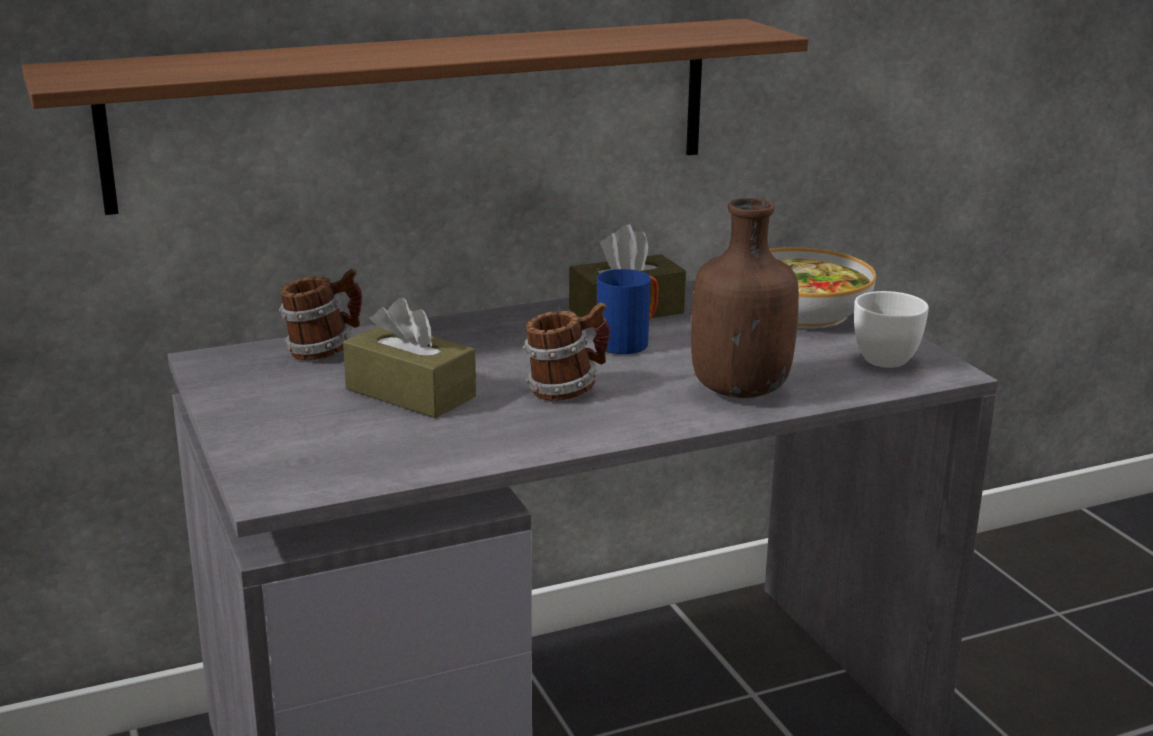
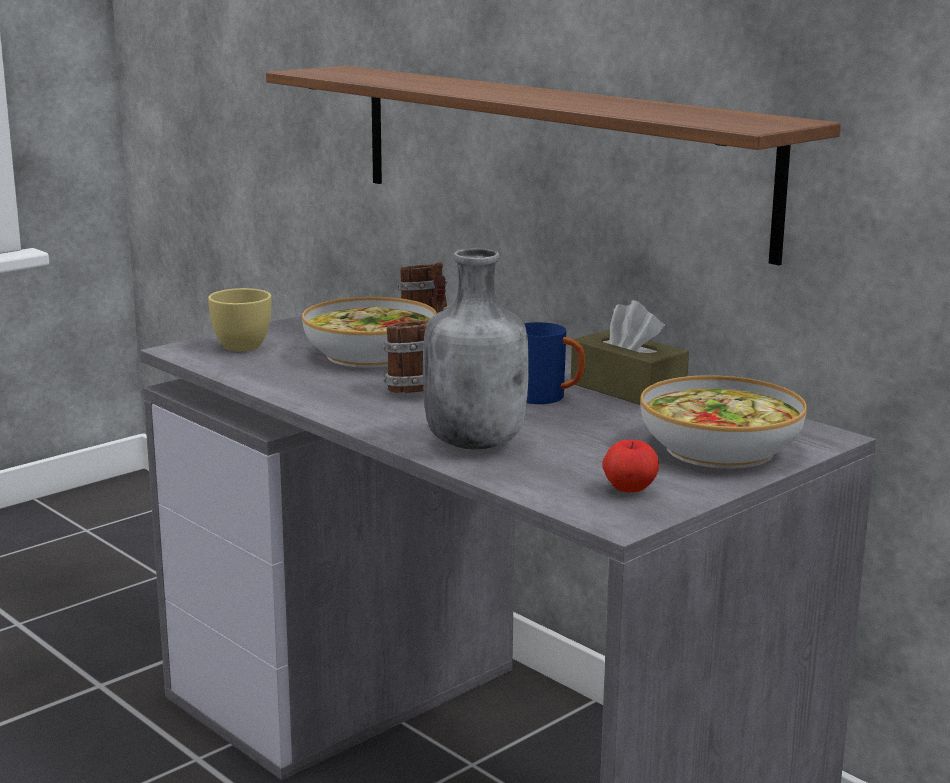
camera: 70 degrees right, 5 degrees down
brown tissue box [343,298,476,418] -> bowl [302,297,437,368]
brown bottle [691,198,799,398] -> grey bottle [423,248,529,449]
white cup [854,291,929,368] -> apple [603,440,659,492]
none -> yellow cup [208,288,271,351]

